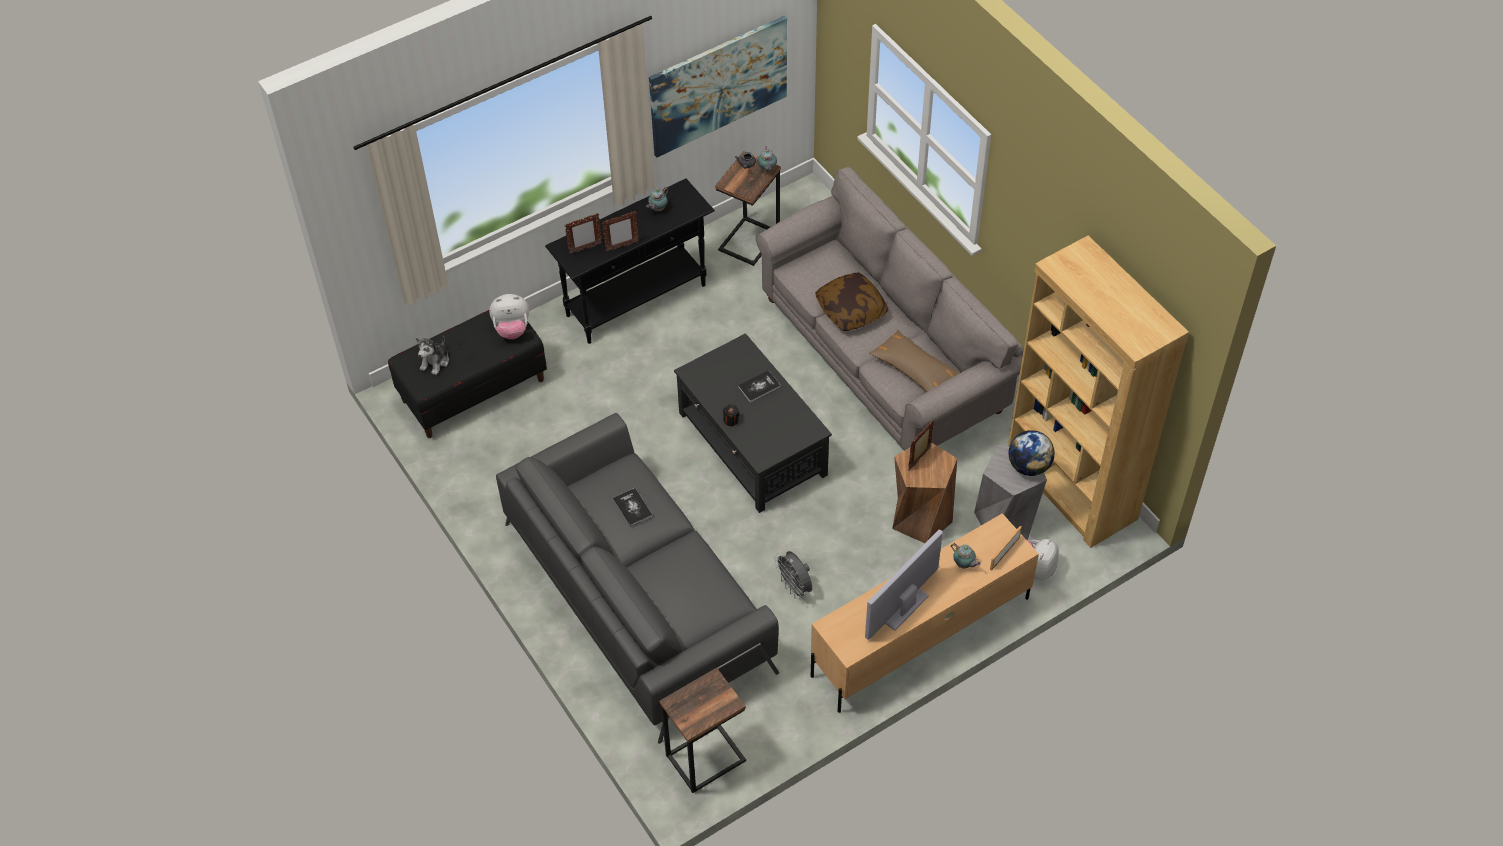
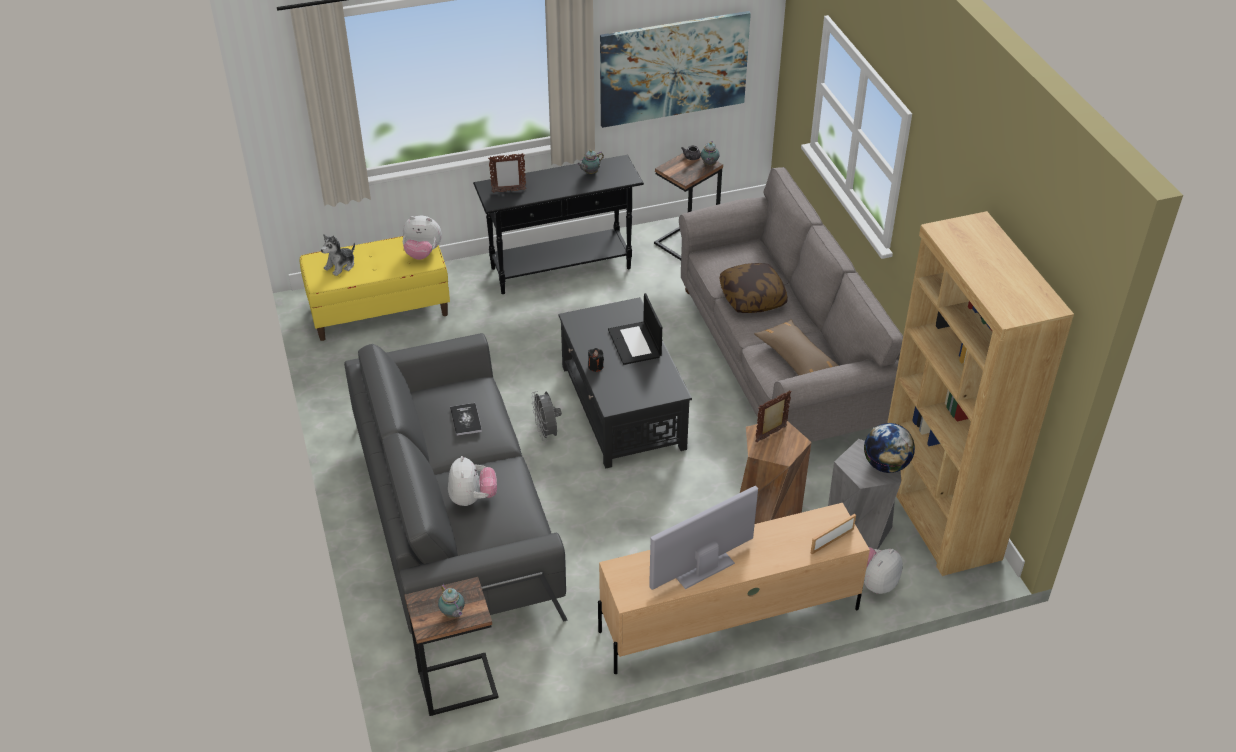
camera: 15 degrees right, 10 degrees down
black bench [388,310,547,438] -> yellow bench [300,236,450,341]
picture frame [602,211,639,252] -> none
book [738,370,781,403] -> laptop [608,293,662,365]
grey fan [774,551,812,601] -> grey fan moved to [531,391,562,441]
teapot [951,543,981,569] -> teapot moved to [438,584,465,618]
none -> plush toy [448,456,497,506]

